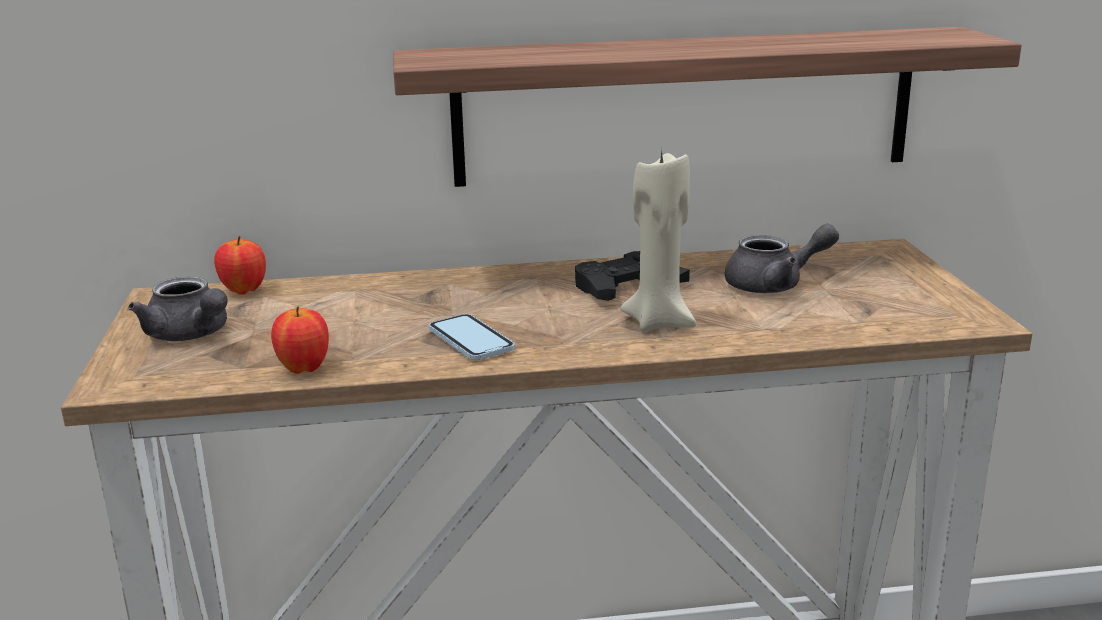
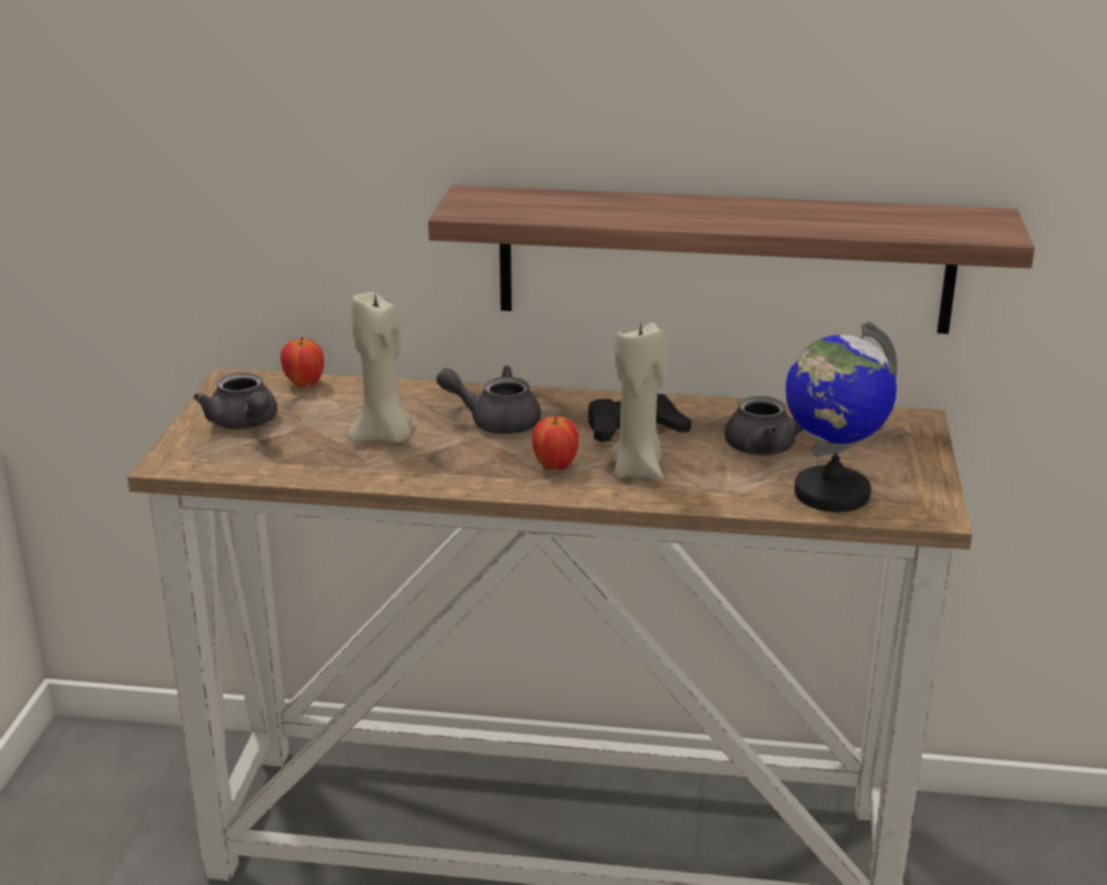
camera: 15 degrees right, 5 degrees up
apple [271,306,329,374] -> apple moved to [532,416,579,470]
phone [429,314,515,360] -> none
none -> beige candle [349,292,413,443]
none -> grey teapot [436,366,541,434]
none -> globe [785,322,897,512]

